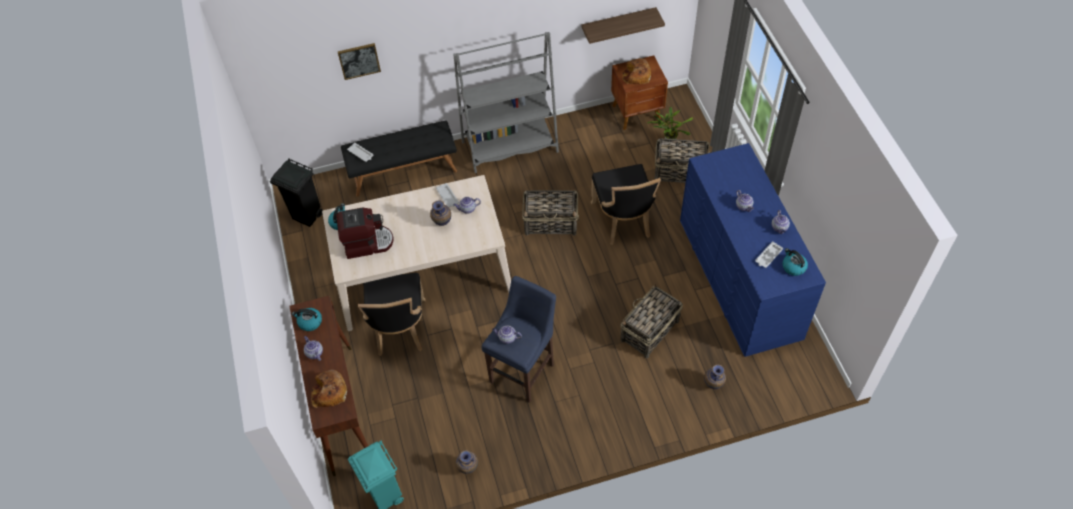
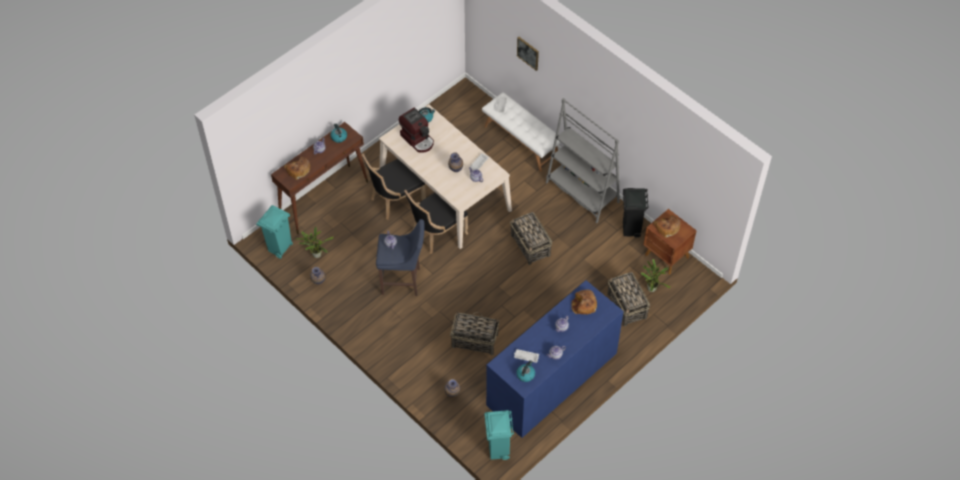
camera: 60 degrees right, 0 degrees up
black trash can [270,158,323,227] -> black trash can moved to [623,188,649,238]
black bench [341,121,457,197] -> white bench [482,92,561,172]
shelf [581,7,665,44] -> none
black chair [591,164,661,245] -> black chair moved to [404,190,469,254]
none -> potted plant [295,227,334,258]
none -> turquoise trash can [484,410,514,460]
none -> bread [571,289,597,315]

